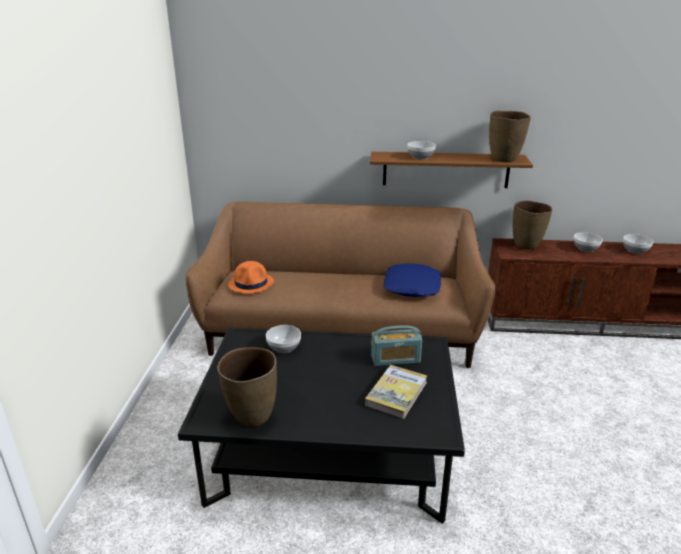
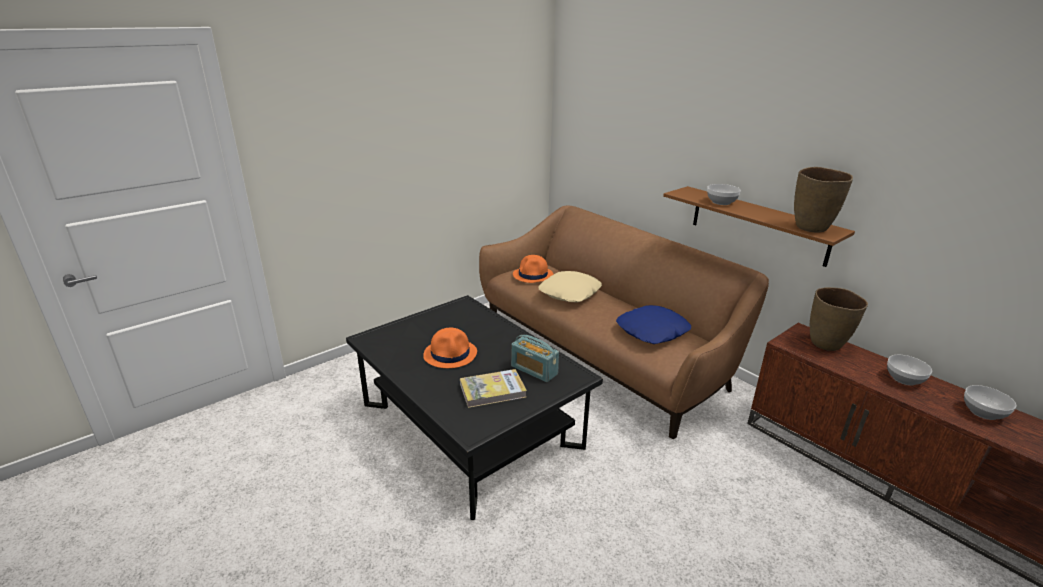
camera: 45 degrees right, 0 degrees up
brown vase [217,347,277,427] -> none
bowl [266,325,301,353] -> none
none -> orange hat [423,328,477,368]
none -> beige pillow [539,271,602,303]

